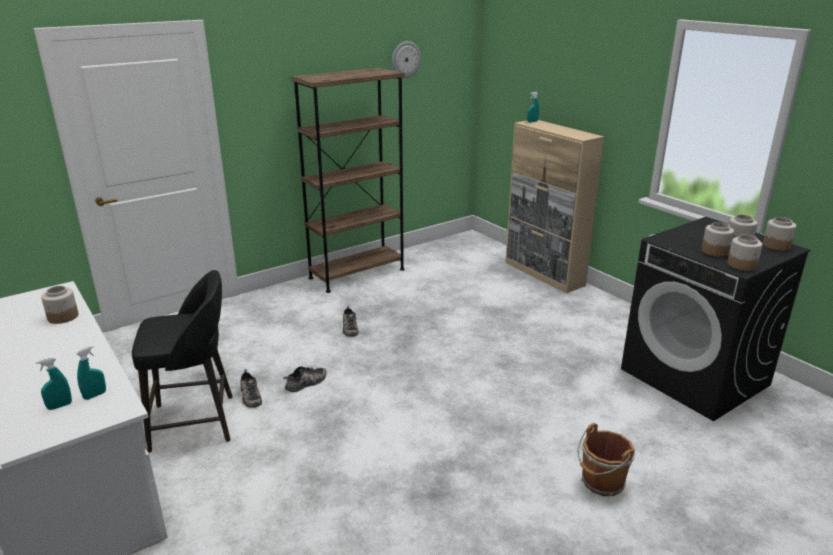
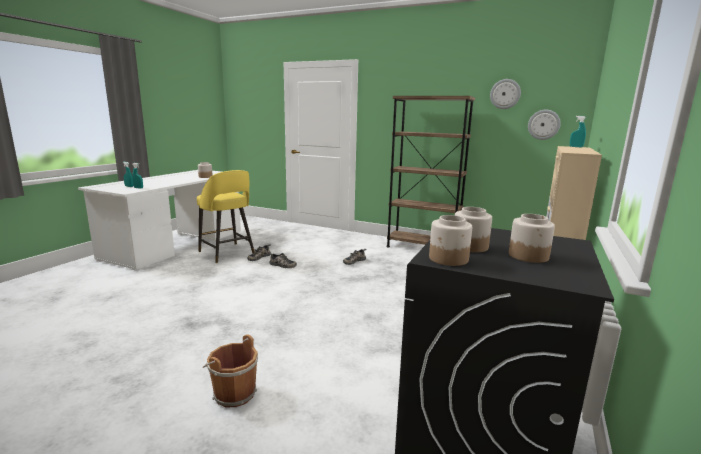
camera: 60 degrees right, 10 degrees down
black stool [132,270,233,453] -> yellow stool [197,170,255,263]
jar [763,217,797,251] -> none
none -> wall clock [528,110,561,140]

